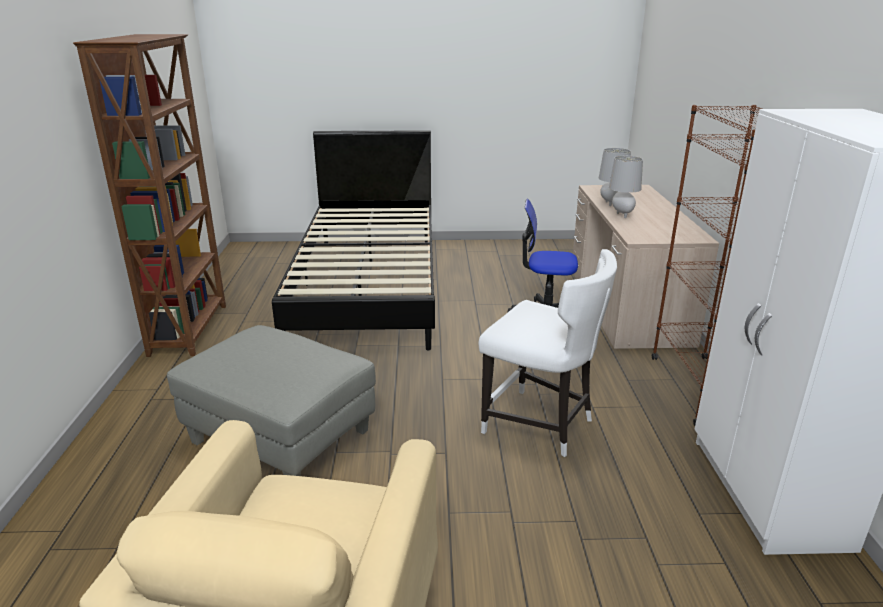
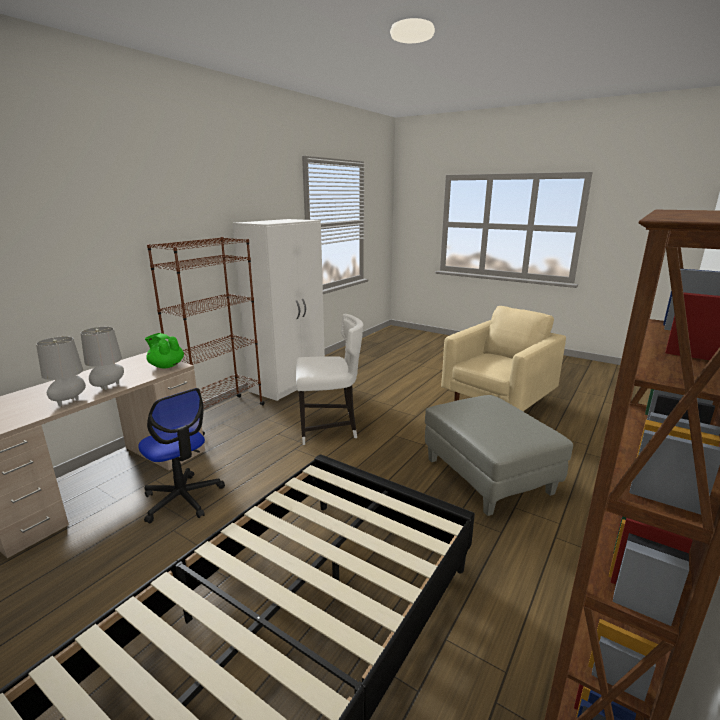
camera: 145 degrees left, 5 degrees down
white chair [479,249,617,457] -> white chair turned 105 degrees clockwise [296,314,363,445]
none -> green teapot [145,333,184,368]

